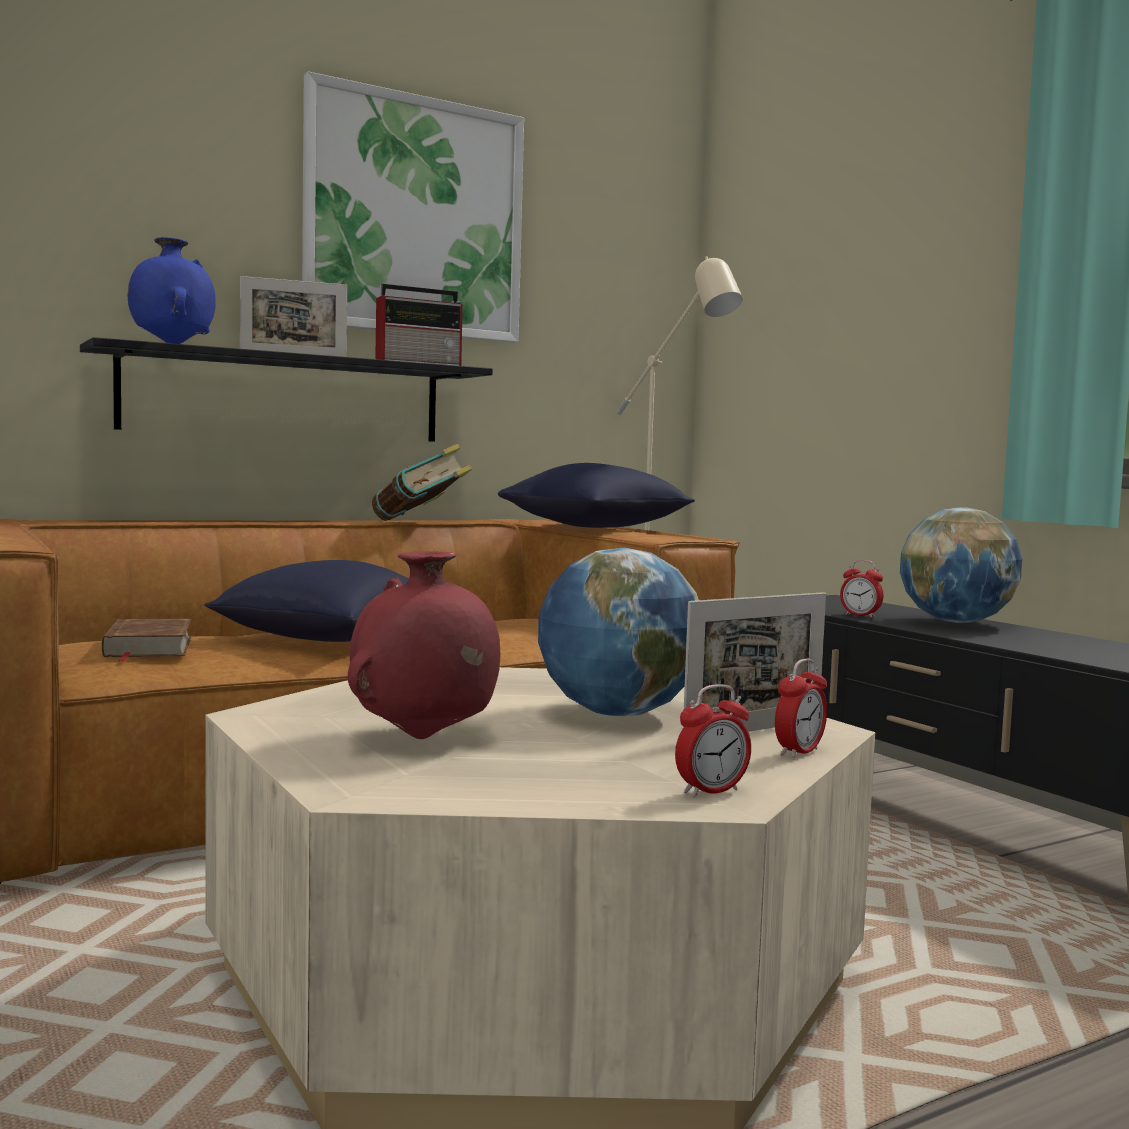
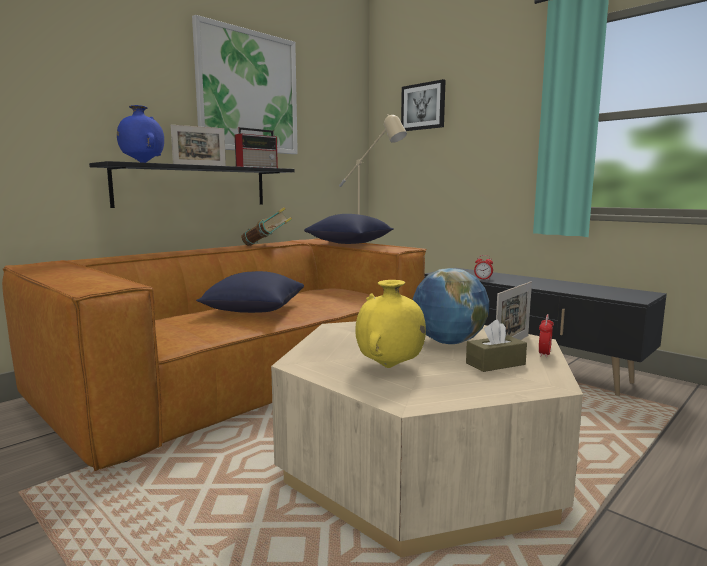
camera: 15 degrees left, 5 degrees up
brown book [102,619,191,661] -> none
red vase [348,551,501,739] -> yellow vase [355,280,426,368]
alarm clock [675,684,751,797] -> none
globe [900,507,1023,623] -> none
none -> picture [401,79,445,131]
none -> brown tissue box [466,320,527,372]

